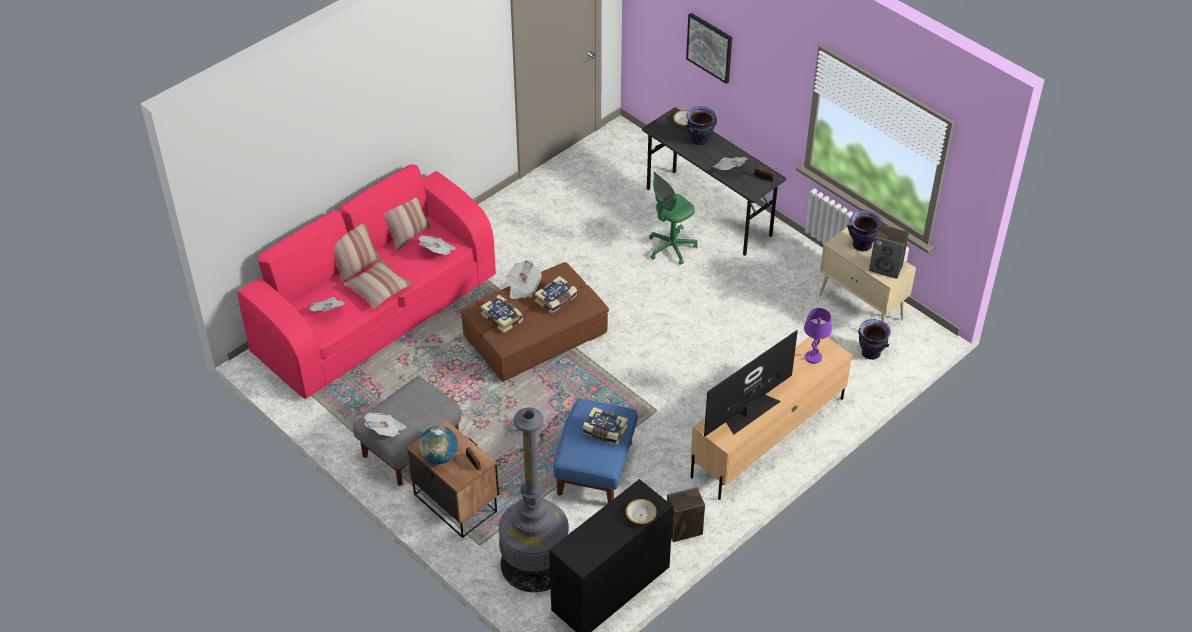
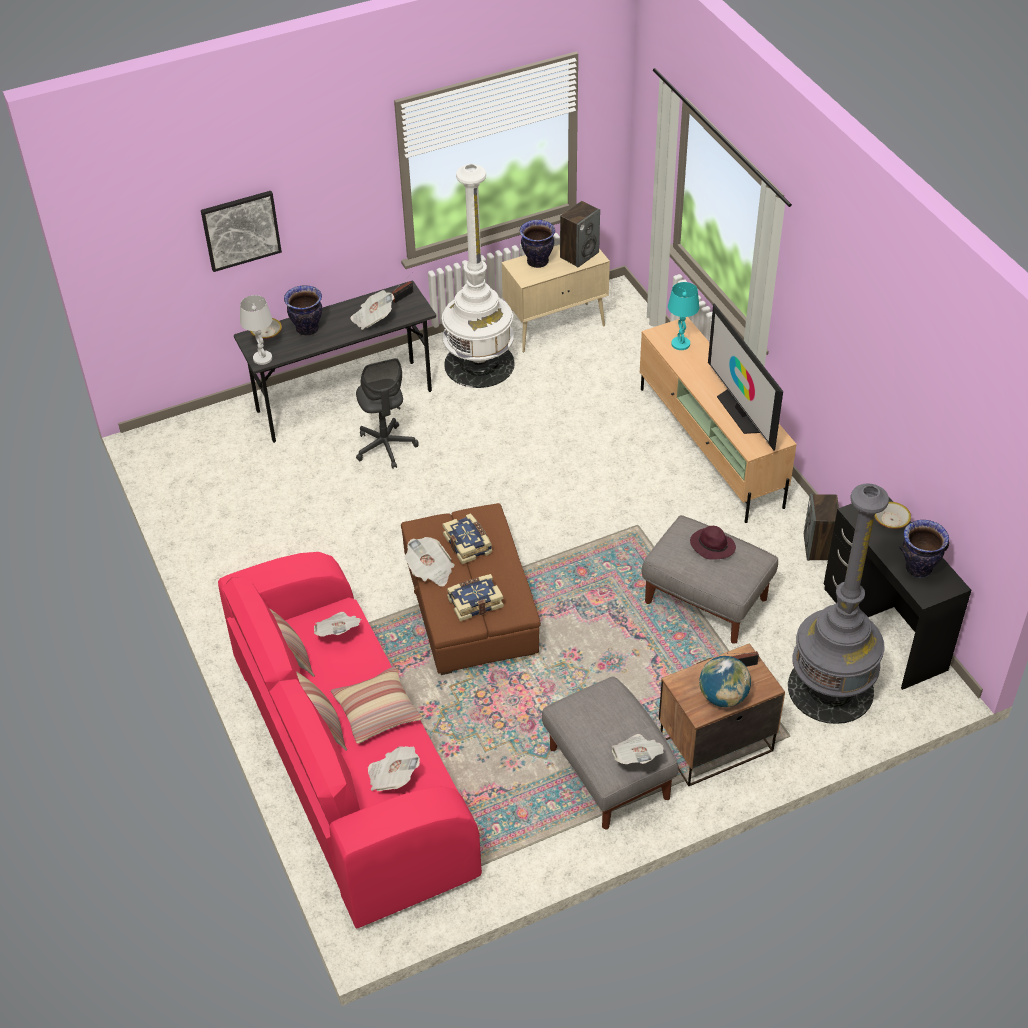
camera: 70 degrees left, 0 degrees up
blue ottoman [553,399,638,503] -> grey ottoman [642,515,778,644]
book [582,407,628,445] -> purple hat [690,526,736,560]
green office chair [649,172,698,265] -> grey office chair [356,358,419,469]
purple table lamp [804,308,832,364] -> turquoise table lamp [668,282,699,350]
vase [858,319,891,360] -> vase moved to [899,520,949,578]
none -> white table lamp [240,295,272,365]
none -> white floor lamp [442,164,515,388]

